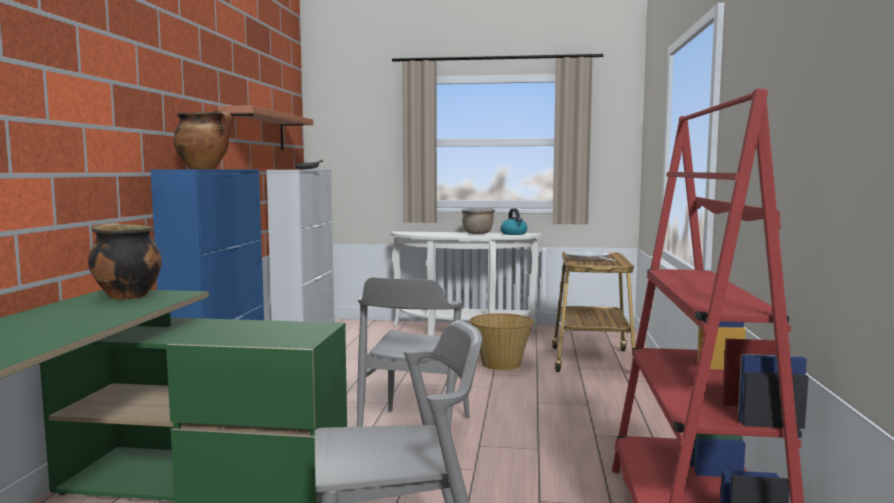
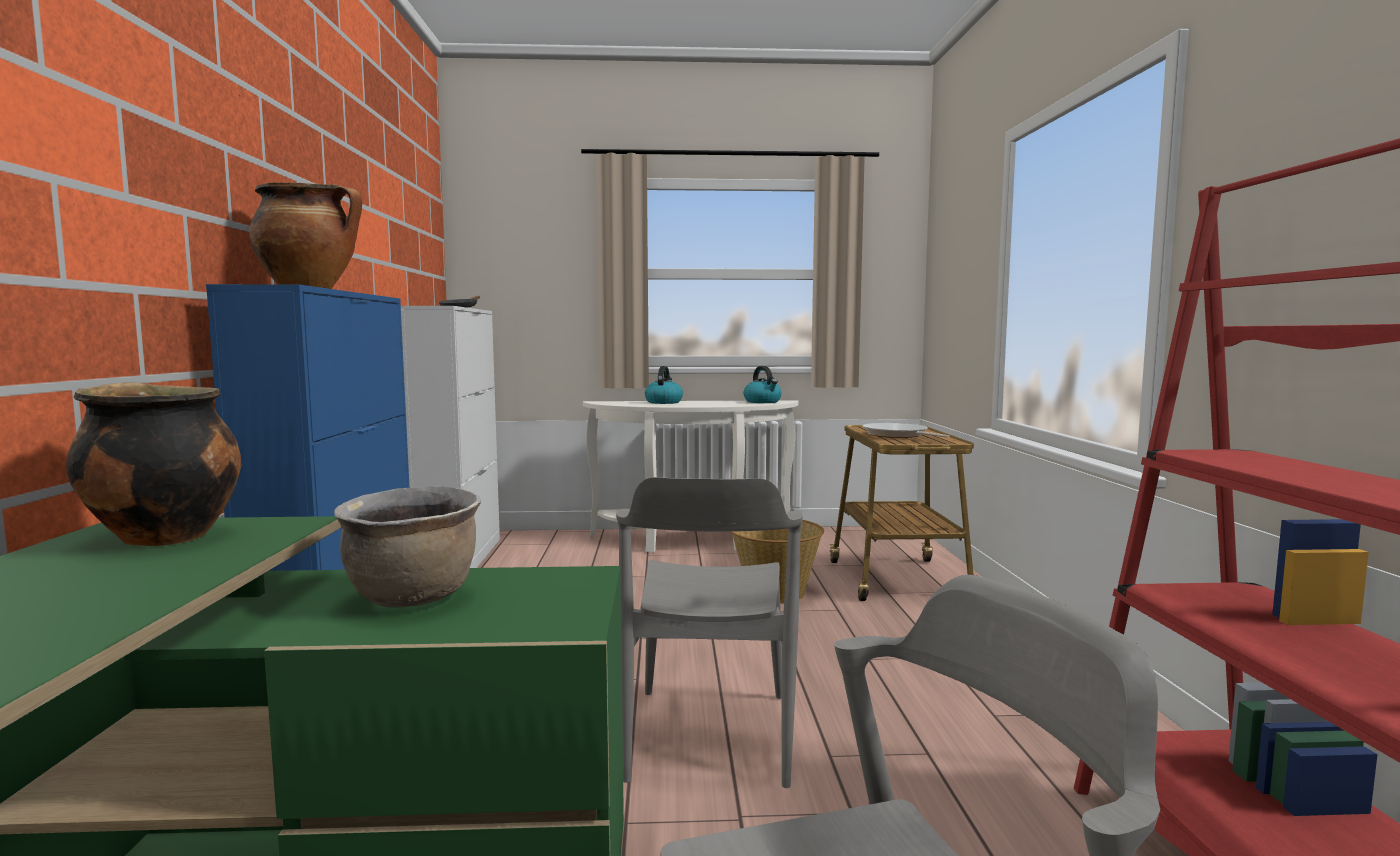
camera: 10 degrees left, 0 degrees up
shelf [218,105,313,151] -> none
brown cooking pot [462,207,495,234] -> brown cooking pot moved to [334,486,481,608]
none -> kettle [645,366,683,404]

